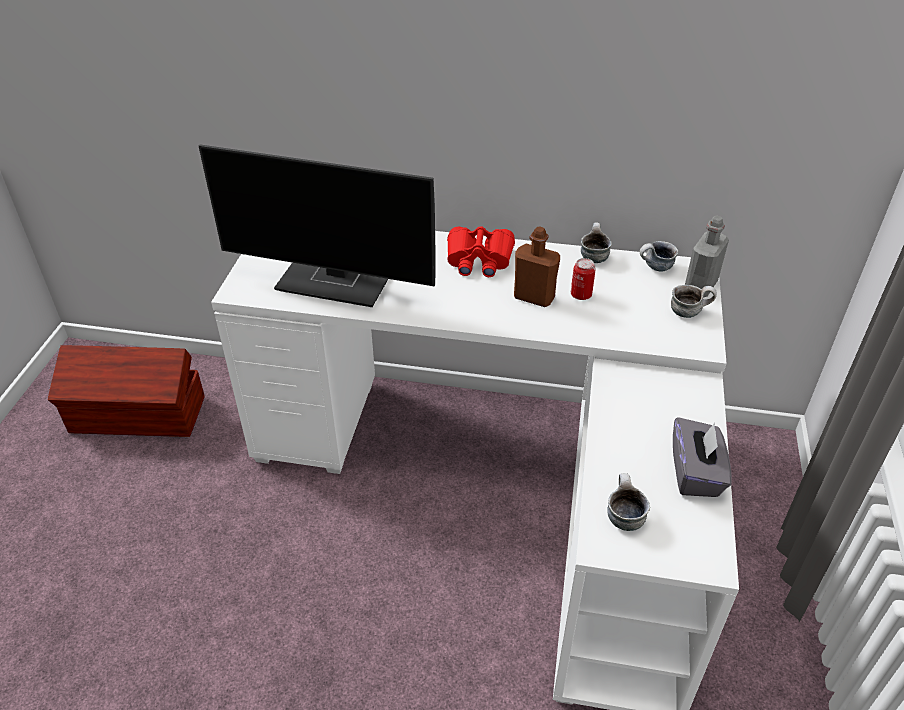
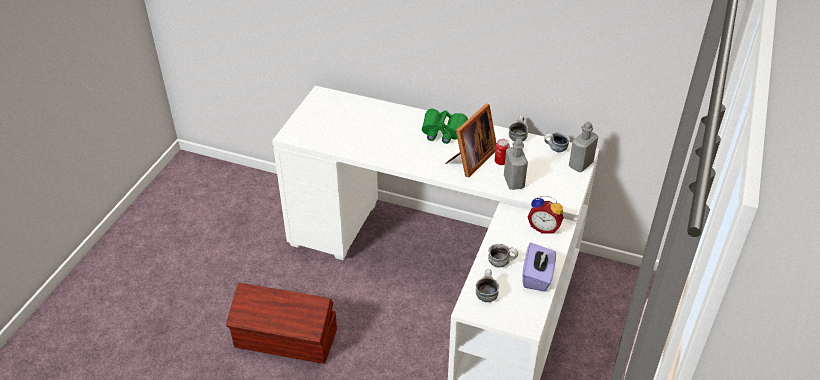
camera: 10 degrees right, 0 degrees up
brown storage box [48,345,205,437] -> brown storage box moved to [226,283,337,364]
monitor [199,144,436,307] -> none
red binoculars [447,226,515,277] -> green binoculars [422,109,468,144]
brown bottle [514,227,560,307] -> picture frame [445,104,496,177]
mug [671,285,717,318] -> mug moved to [488,244,518,268]
grey tissue box [673,417,732,497] -> purple tissue box [522,243,556,292]
none -> grey bottle [504,139,528,190]
none -> alarm clock [528,196,564,234]

